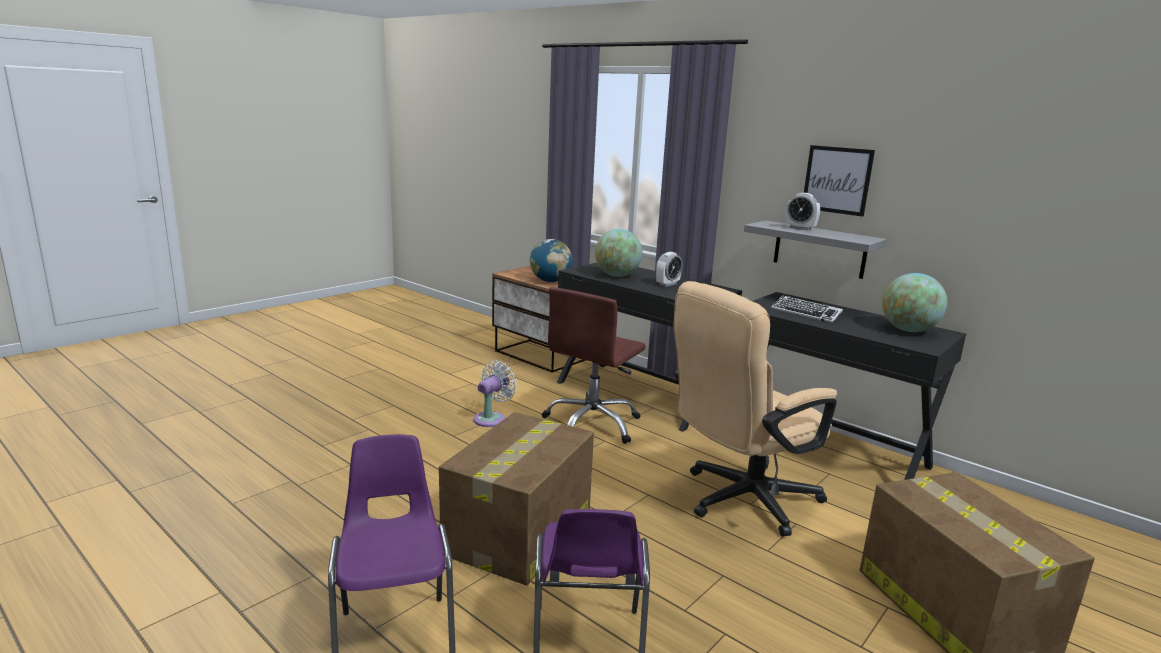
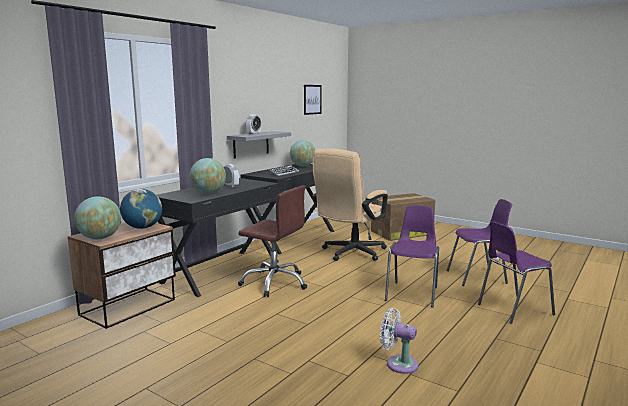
camera: 95 degrees left, 5 degrees down
cardboard box [439,412,594,585] -> purple chair [385,205,439,307]
white fan [474,361,517,427] -> white fan moved to [380,308,418,374]
beige office chair [674,281,837,537] -> beige office chair turned 75 degrees clockwise [312,148,388,261]
picture [804,145,875,217] -> picture moved to [304,85,322,115]
none -> globe [74,196,121,239]

